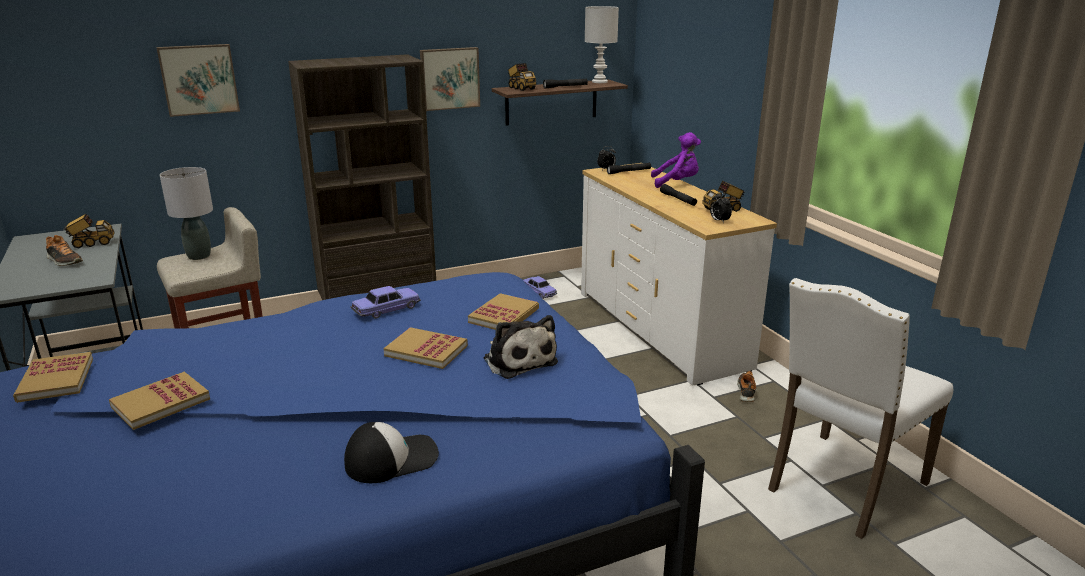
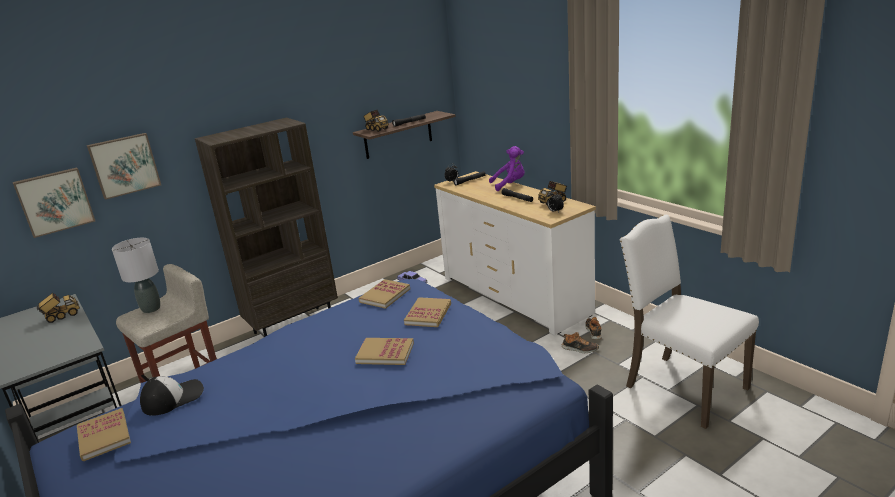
camera: 10 degrees left, 0 degrees up
shoe [46,235,83,266] -> shoe moved to [562,332,599,353]
book [109,372,210,430] -> book moved to [358,279,410,309]
cap [344,422,439,483] -> cap moved to [140,376,204,416]
toy car [350,286,421,319] -> none
picture [420,47,480,111] -> picture moved to [13,168,95,238]
plush toy [484,315,558,379] -> none
white table lamp [585,6,619,83] -> none
white chair [768,278,953,539] -> white chair turned 105 degrees clockwise [619,215,759,429]

